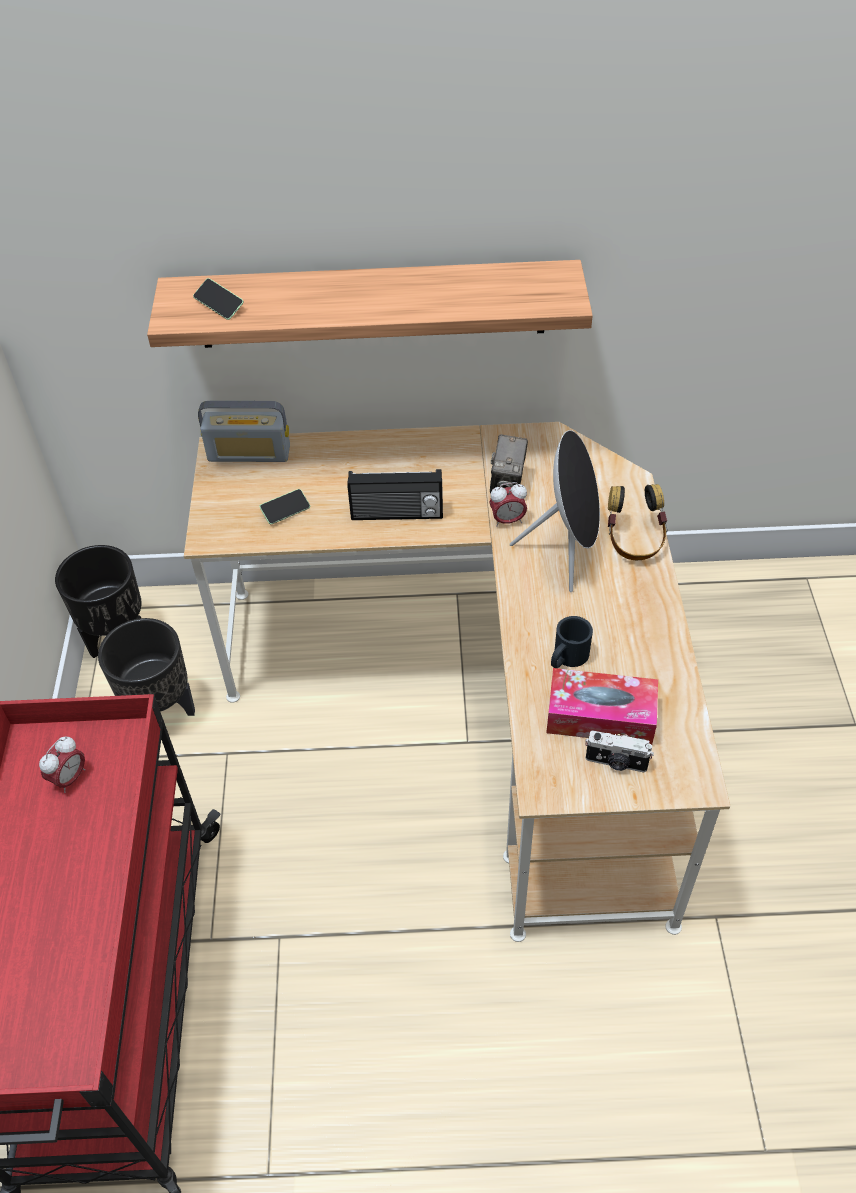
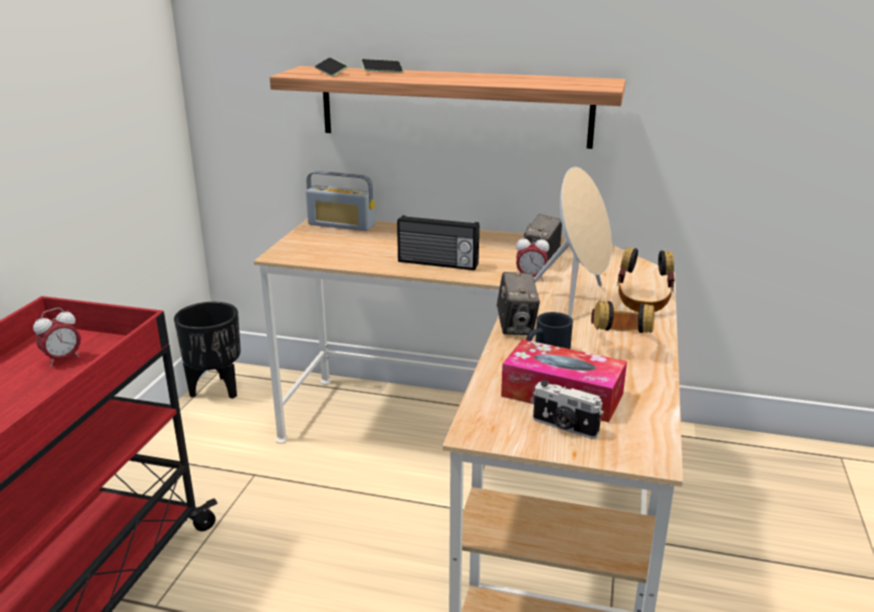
camera: 15 degrees right, 25 degrees down
black planter [98,618,195,716] -> none
phone [259,489,310,524] -> phone moved to [361,59,403,73]
black speaker [510,430,600,592] -> beige speaker [534,167,612,318]
none -> camera [497,272,540,335]
none -> headphones [591,301,654,333]

